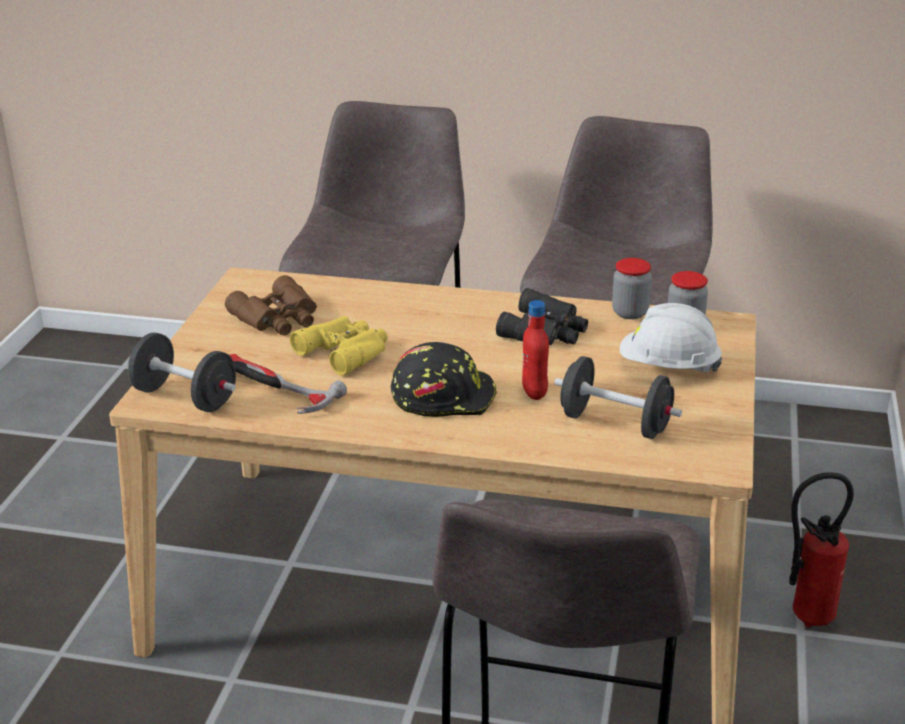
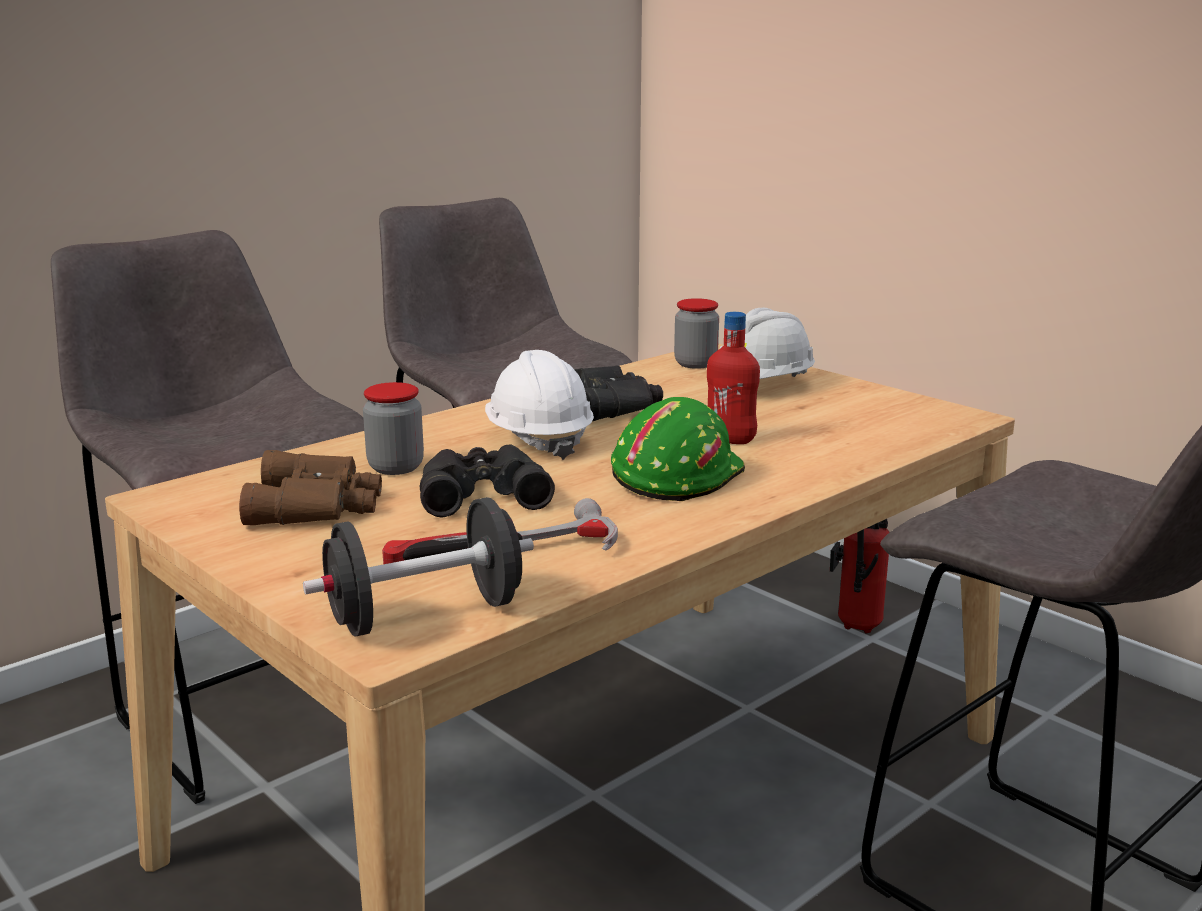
camera: 55 degrees left, 10 degrees down
yellow binoculars [290,316,388,376] -> black binoculars [420,445,555,518]
black hard hat [391,342,497,417] -> green hard hat [611,397,745,501]
black dumbbell [554,356,682,439] -> none
jar [612,258,652,319] -> jar moved to [363,382,424,475]
none -> white hard hat [485,350,594,460]

